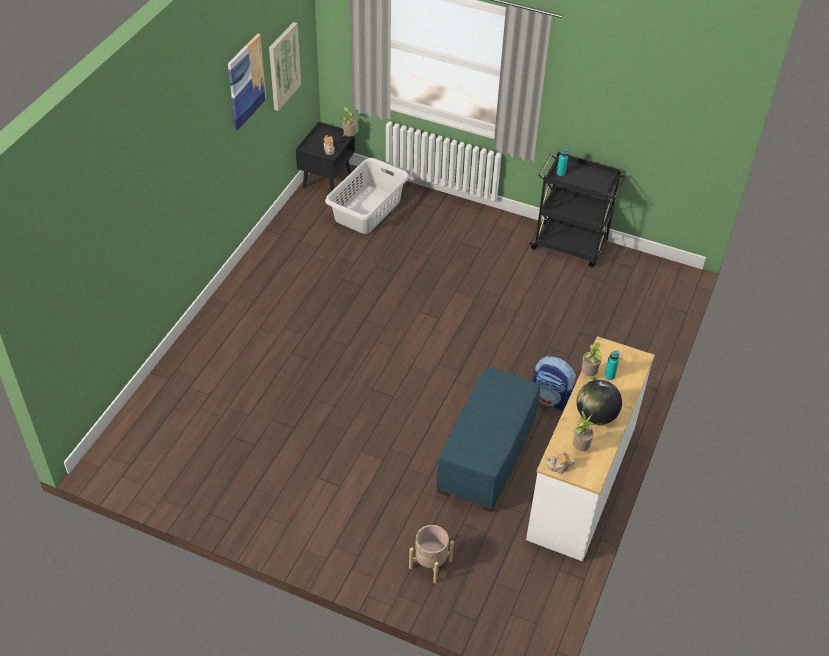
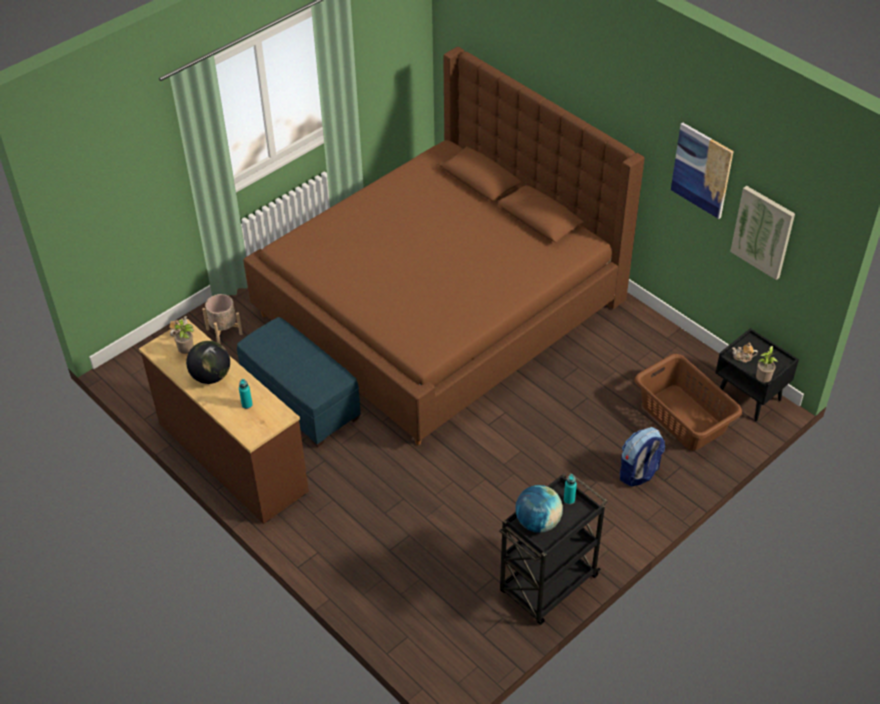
camera: 115 degrees right, 0 degrees up
grey laundry basket [325,158,409,234] -> brown laundry basket [634,354,742,451]
white dresser [526,336,655,562] -> brown dresser [139,319,309,524]
backpack [533,356,577,411] -> backpack moved to [620,427,665,486]
potted plant [582,343,602,380] -> none
none -> brown bed [243,47,645,445]
none -> globe [515,485,563,533]

